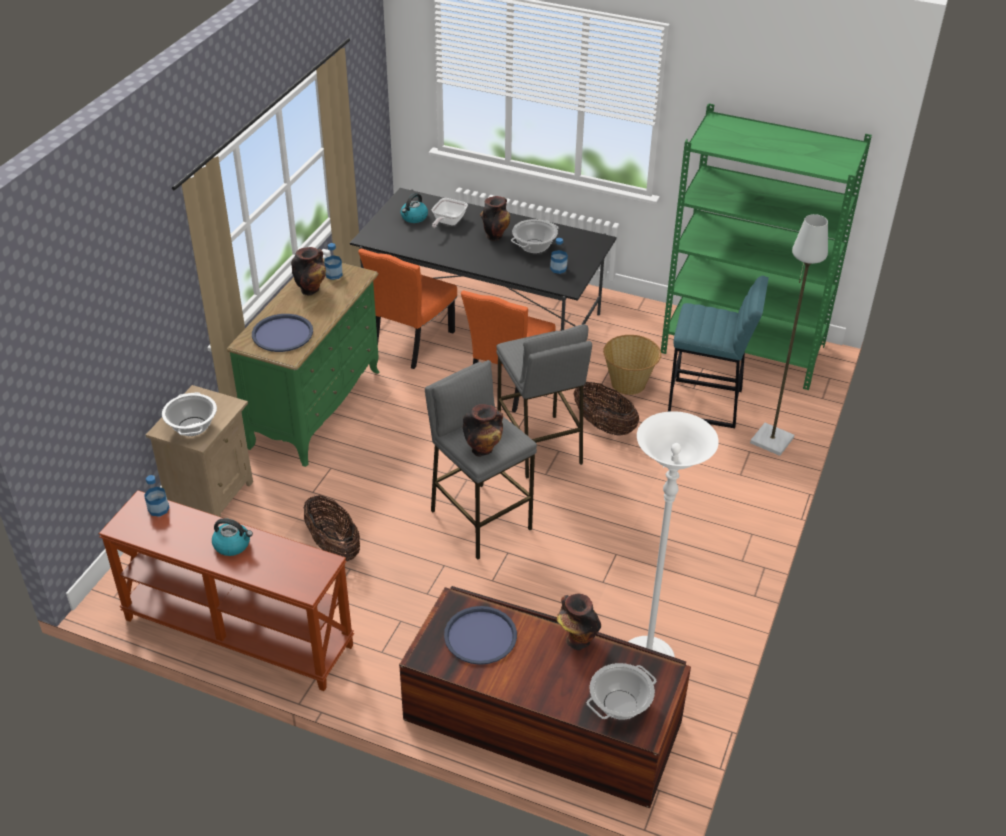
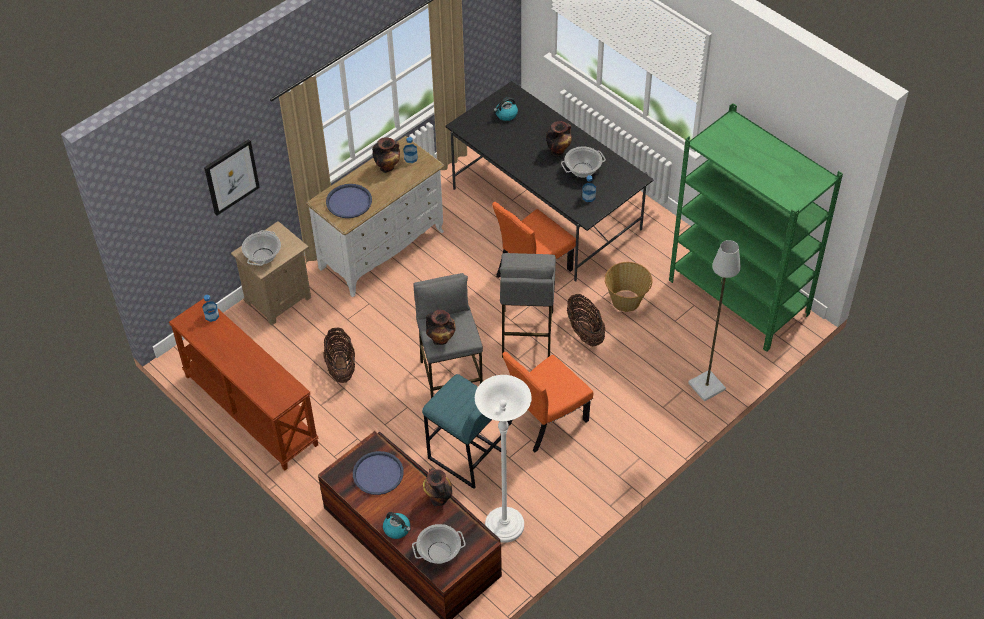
camera: 25 degrees right, 10 degrees up
kettle [212,518,253,556] -> kettle moved to [383,512,411,539]
green dresser [227,258,379,467] -> white dresser [306,136,444,297]
orange chair [358,249,458,369] -> orange chair moved to [502,352,593,453]
frying pan [432,198,468,228] -> none
turquoise stool [668,276,769,428] -> turquoise stool moved to [422,374,507,489]
none -> picture [204,139,260,215]

